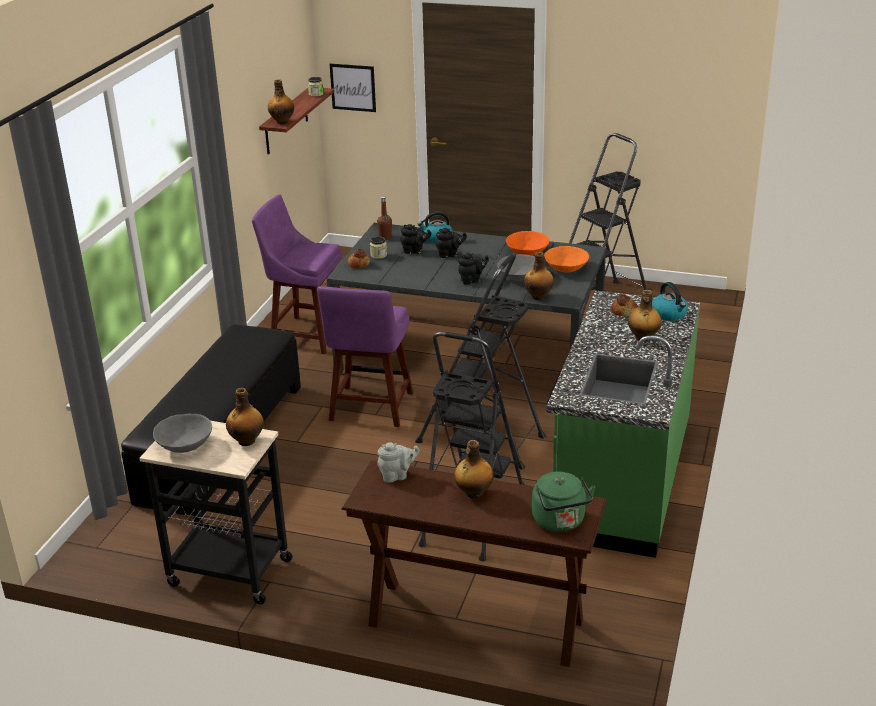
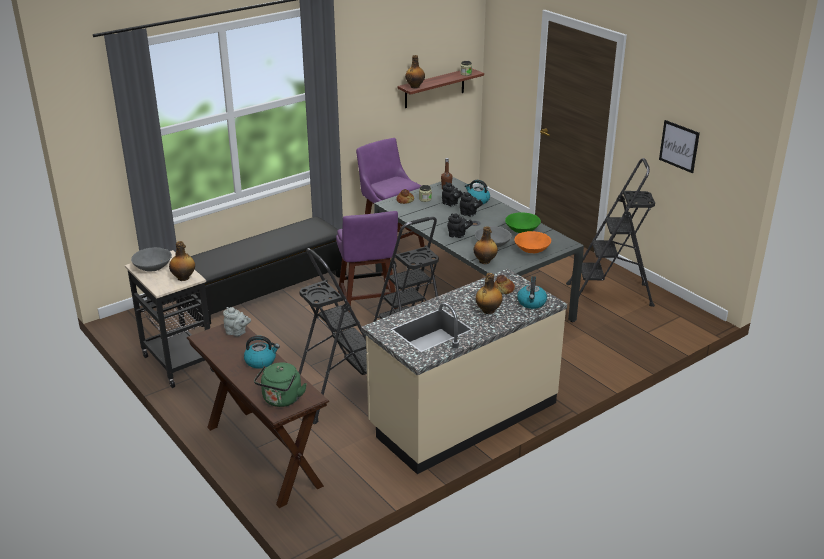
camera: 35 degrees right, 0 degrees up
purple chair [317,286,413,427] -> purple chair turned 60 degrees counterclockwise [336,211,398,312]
picture [330,64,376,112] -> picture moved to [659,120,700,173]
bottle [454,440,494,498] -> kettle [244,336,280,369]
orange bowl [506,231,550,256] -> green bowl [505,212,541,233]
green counter [547,290,700,558] -> beige counter [361,268,567,474]

